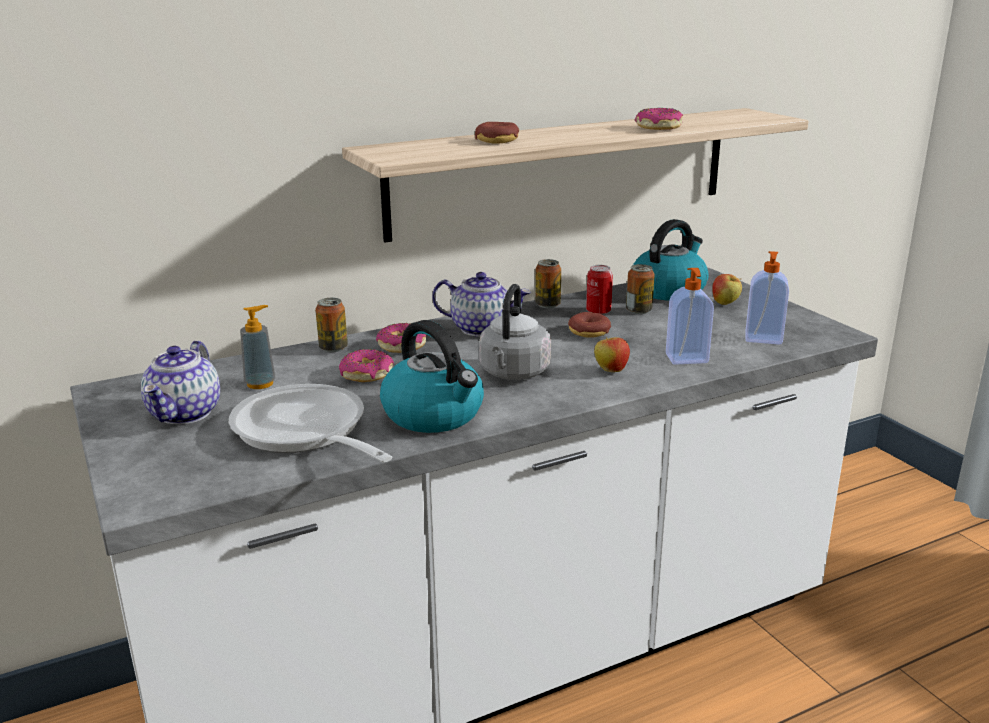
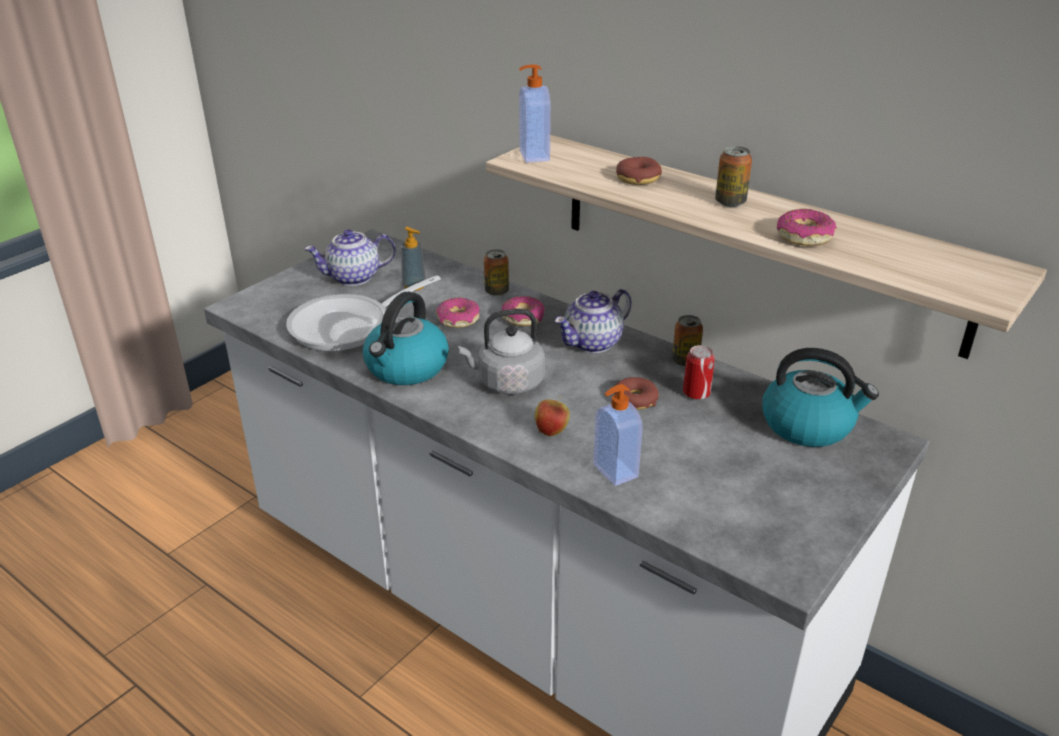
camera: 65 degrees right, 10 degrees up
frying pan [229,384,392,463] -> frying pan turned 150 degrees counterclockwise [286,275,441,352]
teapot [432,272,531,337] -> teapot turned 60 degrees clockwise [555,289,632,353]
can [626,264,655,314] -> can moved to [715,146,752,207]
apple [712,274,742,305] -> none
soap dispenser [745,251,789,345] -> soap dispenser moved to [519,64,551,163]

